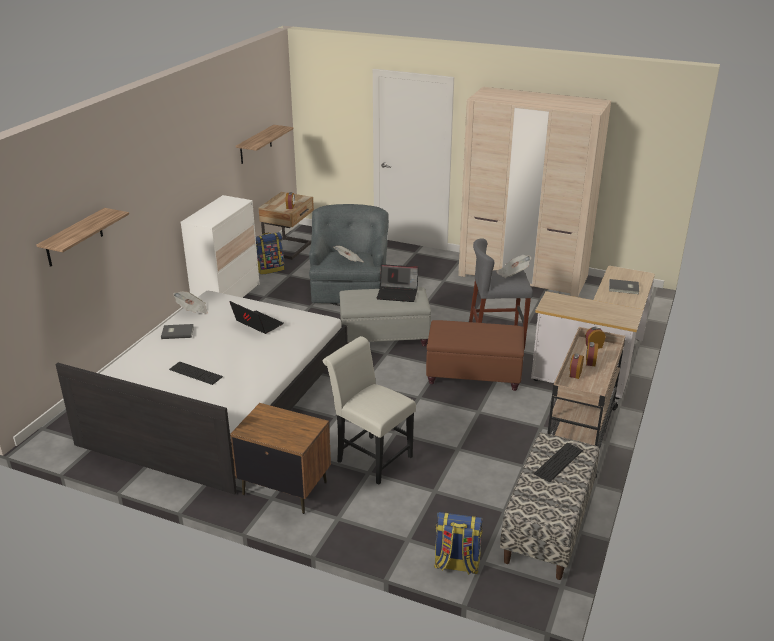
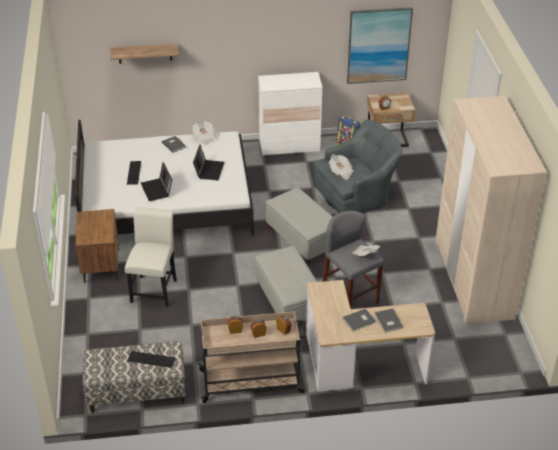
camera: 60 degrees right, 10 degrees up
shelf [236,125,294,164] -> picture [347,7,413,84]
laptop [377,264,419,302] -> laptop moved to [141,162,172,201]
brown ottoman [426,320,524,391] -> grey ottoman [255,246,318,323]
backpack [434,512,483,575] -> none
none -> grey book [343,309,376,332]

